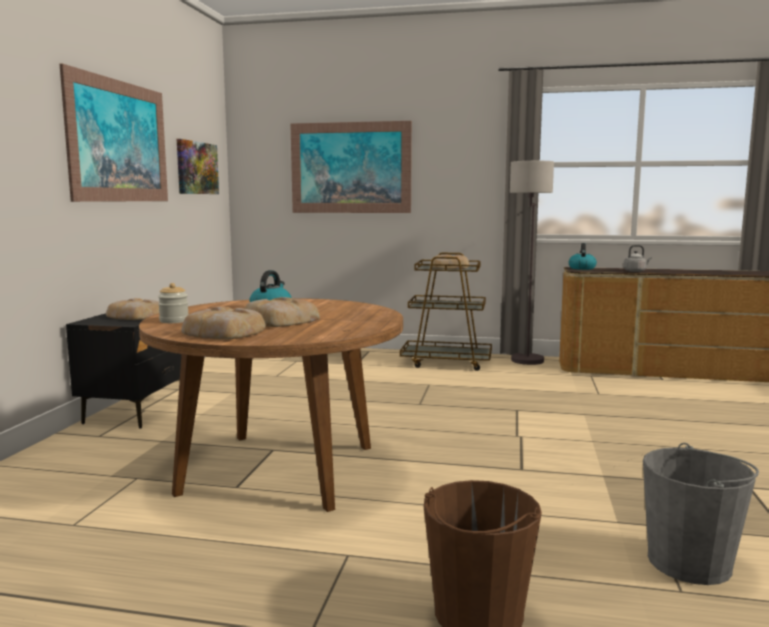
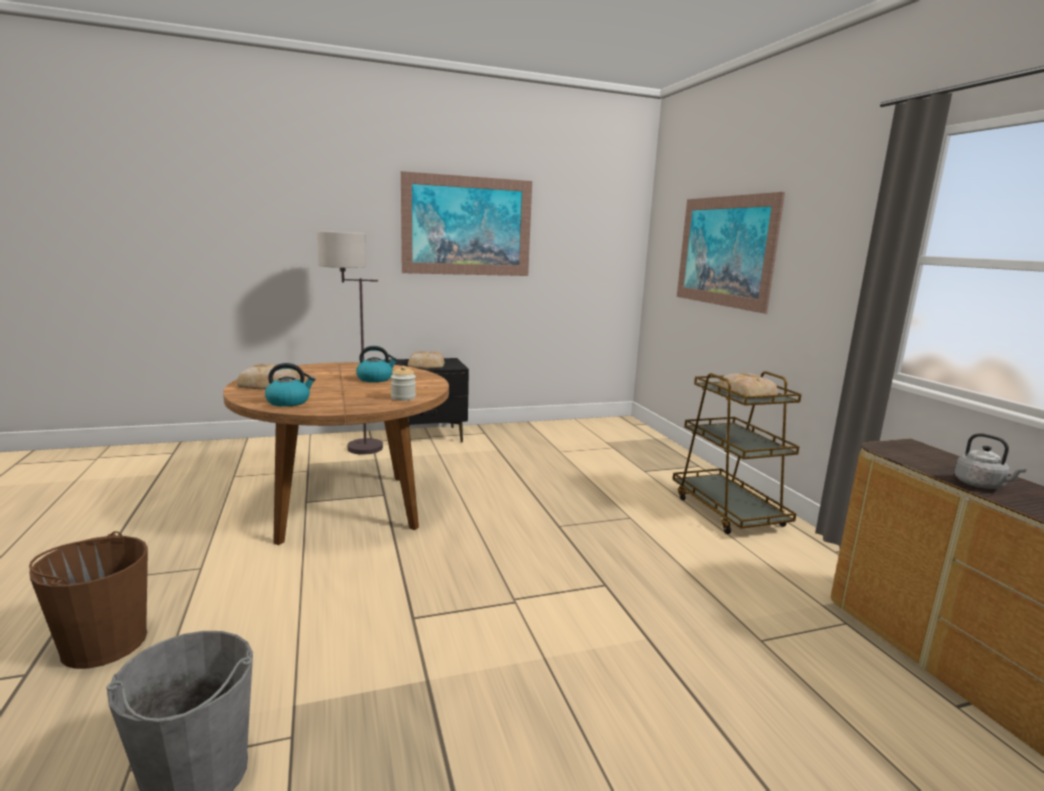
camera: 60 degrees right, 5 degrees up
jar [158,283,189,323] -> jar moved to [391,366,416,401]
picture [177,139,219,194] -> none
bread [244,297,320,327] -> none
grey floor lamp [510,161,554,365] -> grey floor lamp moved to [317,231,383,454]
kettle [569,243,597,270] -> kettle moved to [265,363,316,407]

